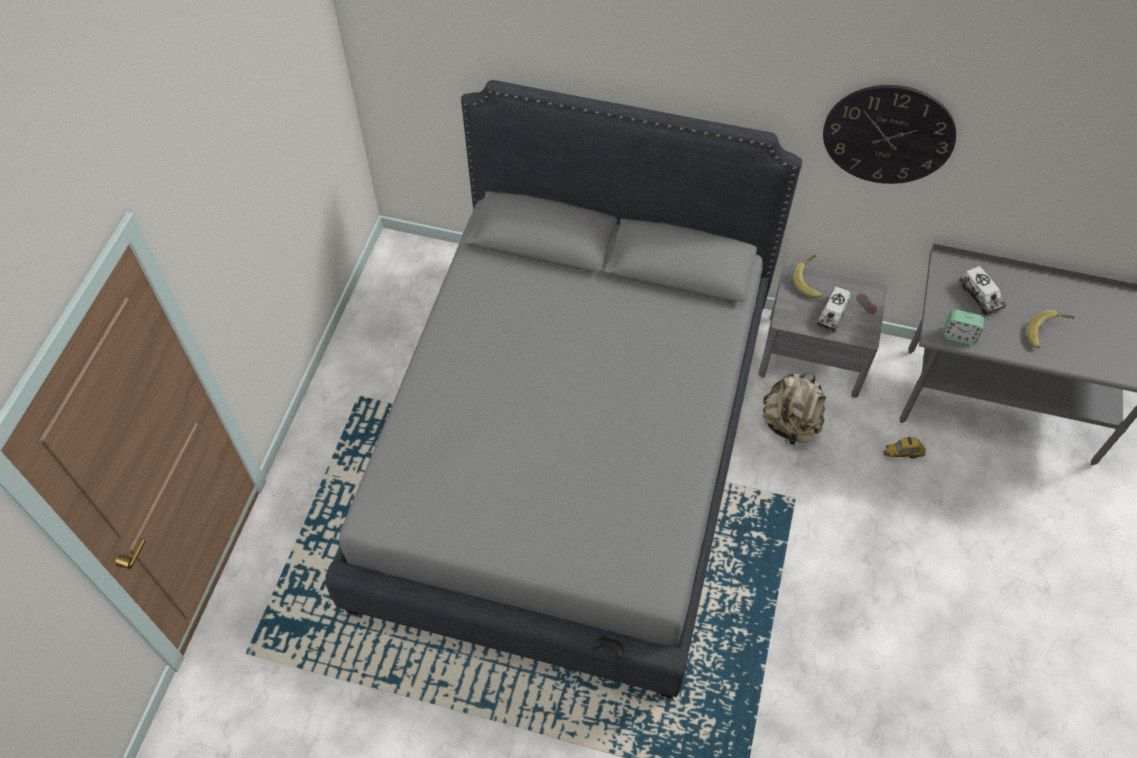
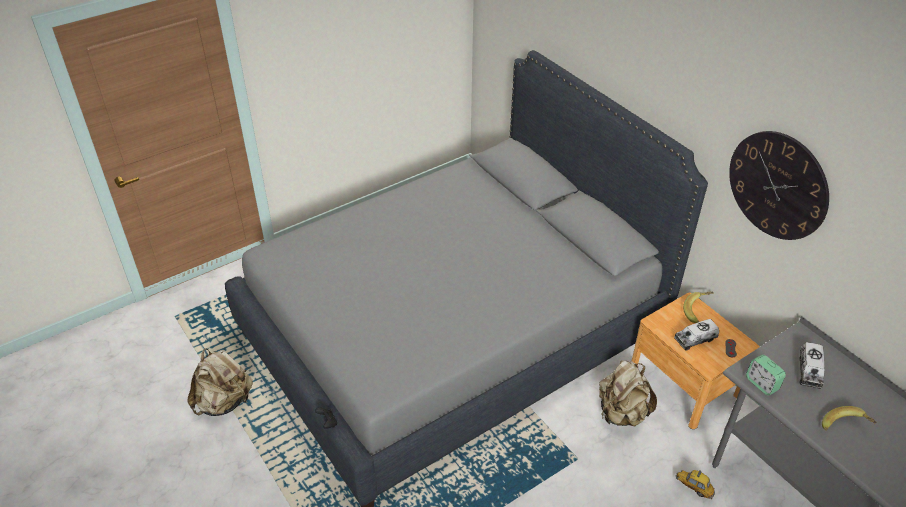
camera: 40 degrees right, 15 degrees down
grey nightstand [759,265,887,398] -> brown nightstand [632,293,760,429]
none -> beige backpack [188,348,253,416]

